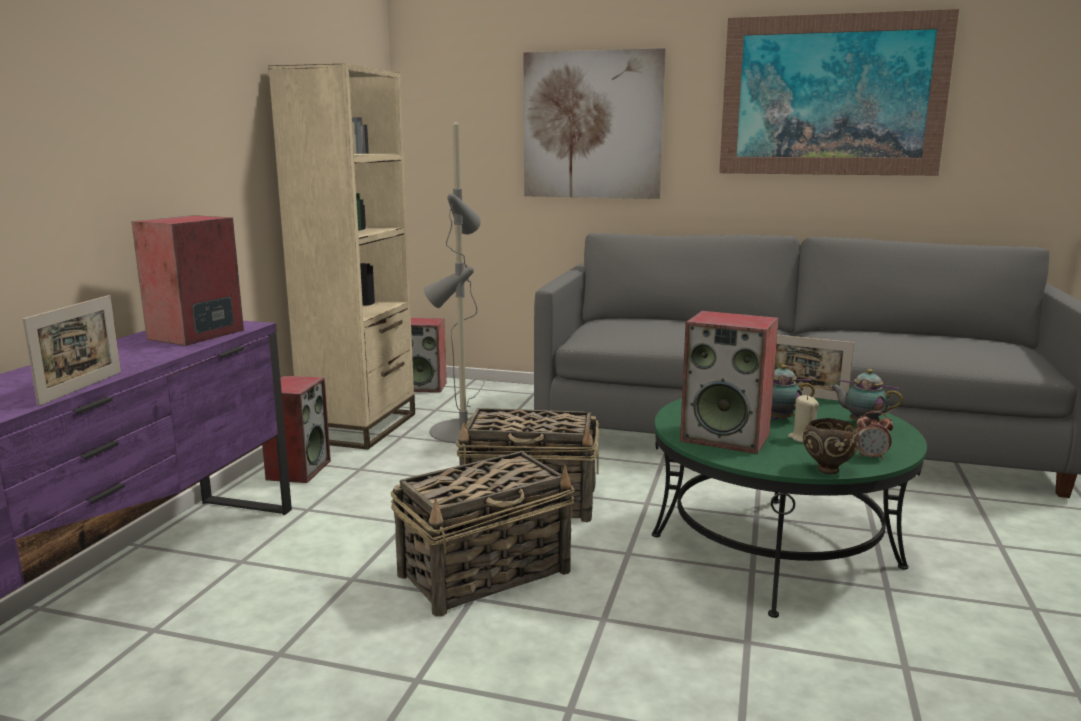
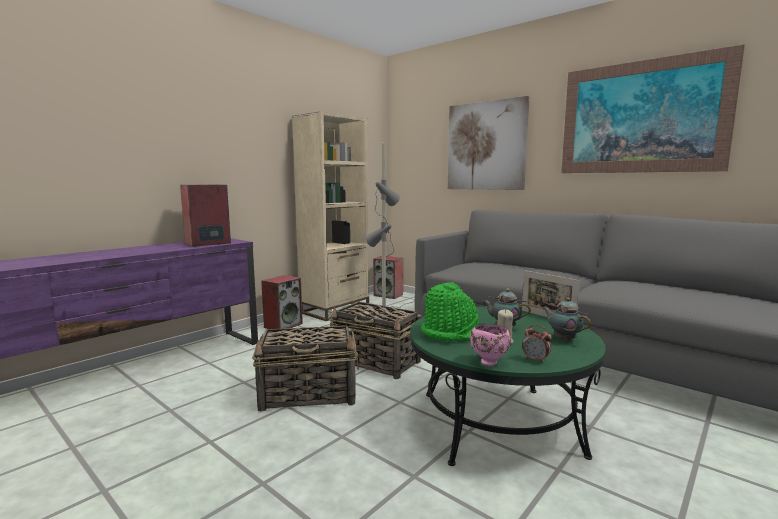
camera: 25 degrees right, 5 degrees down
picture frame [23,295,121,406] -> none
speaker [680,311,779,454] -> green hat [421,282,479,341]
brown bowl [803,418,859,474] -> pink bowl [470,324,511,366]

